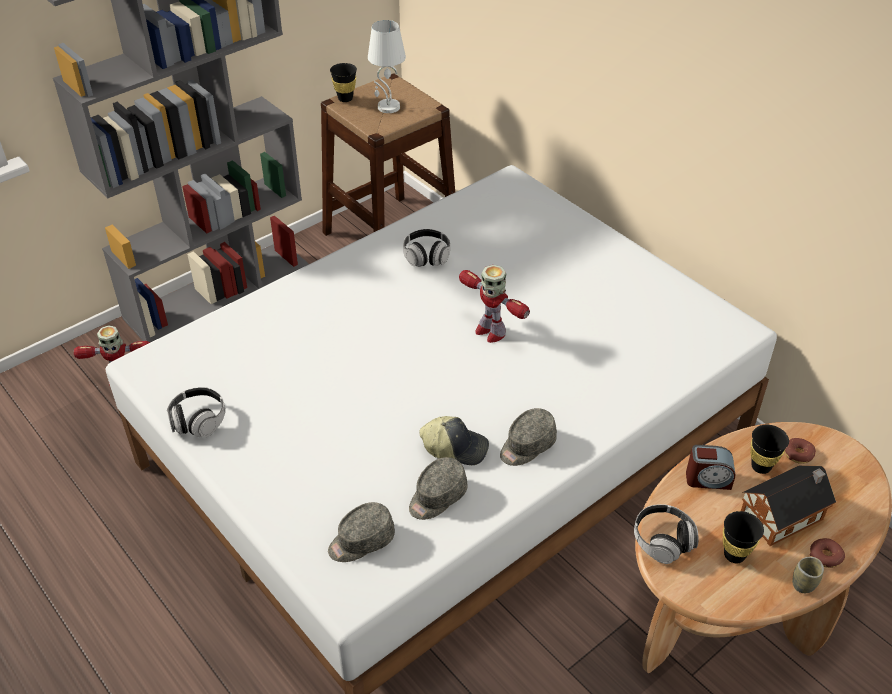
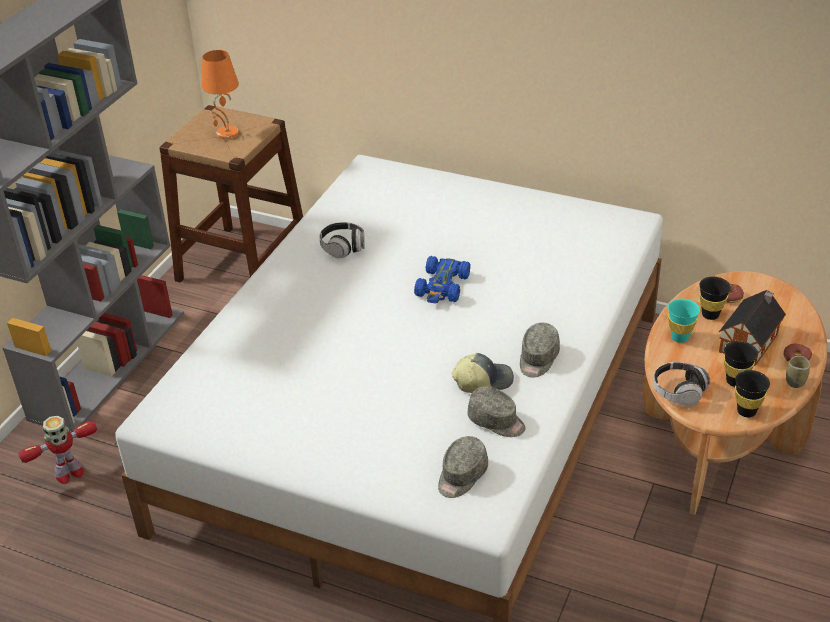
camera: 25 degrees left, 5 degrees down
headphones [167,387,225,437] -> none
black cup [330,63,357,102] -> black cup moved to [735,370,770,417]
white table lamp [368,20,406,113] -> orange table lamp [201,50,239,140]
grey cap [409,457,467,520] -> grey cap turned 75 degrees counterclockwise [468,386,526,437]
toy robot [459,265,530,343] -> blue toy car [414,256,471,304]
alarm clock [686,445,735,490] -> turquoise cup [668,299,700,343]

